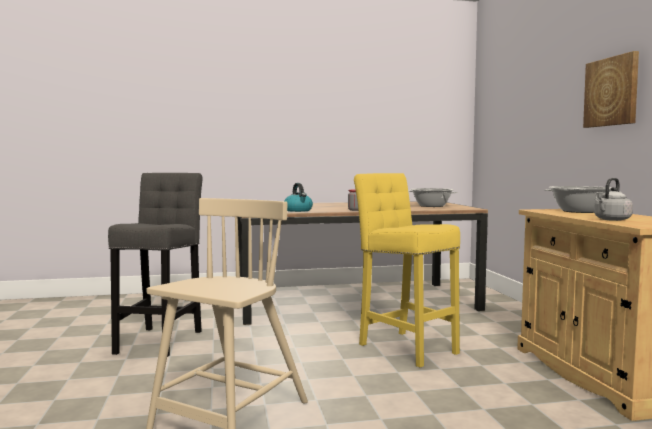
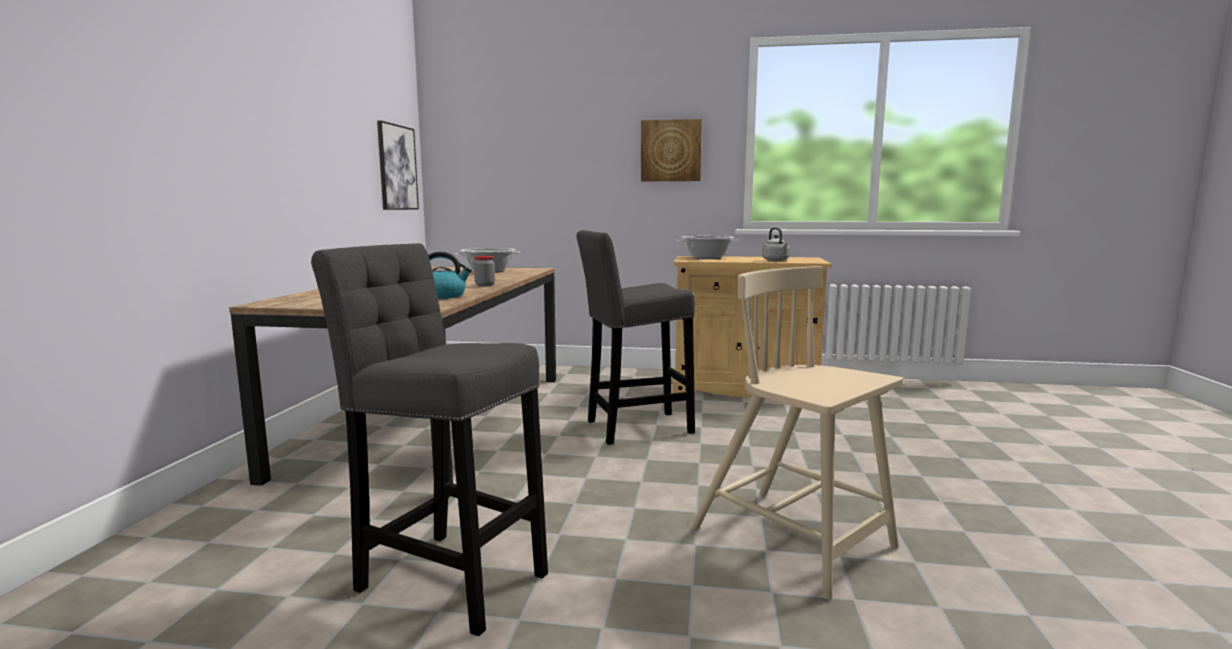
camera: 70 degrees left, 5 degrees up
yellow stool [354,173,460,367] -> grey stool [576,230,695,445]
none -> picture [377,120,419,210]

